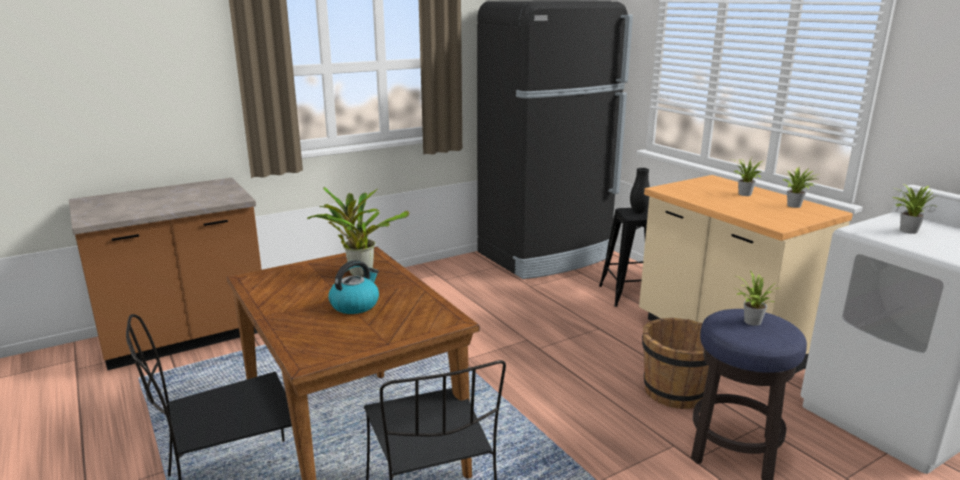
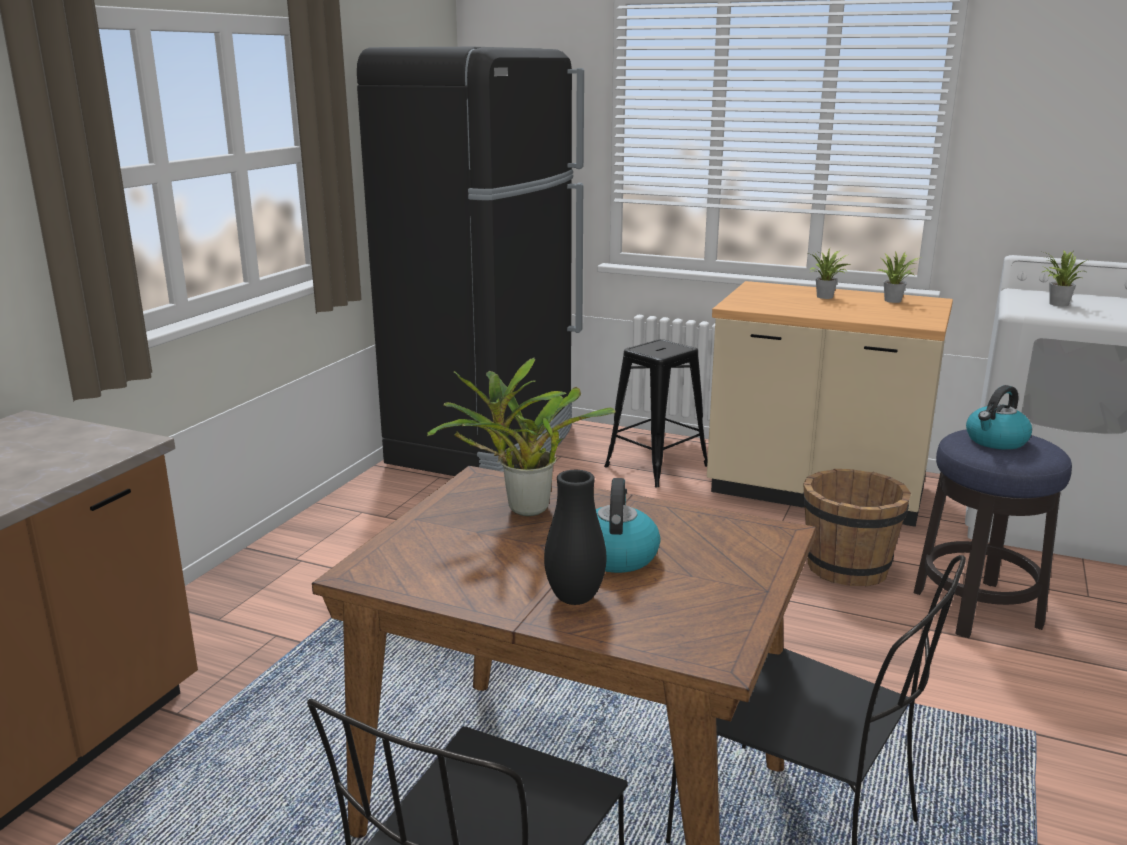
camera: 35 degrees left, 0 degrees up
black vase [630,168,650,213] -> black vase moved to [544,470,606,605]
potted plant [735,271,777,326] -> kettle [966,385,1032,450]

